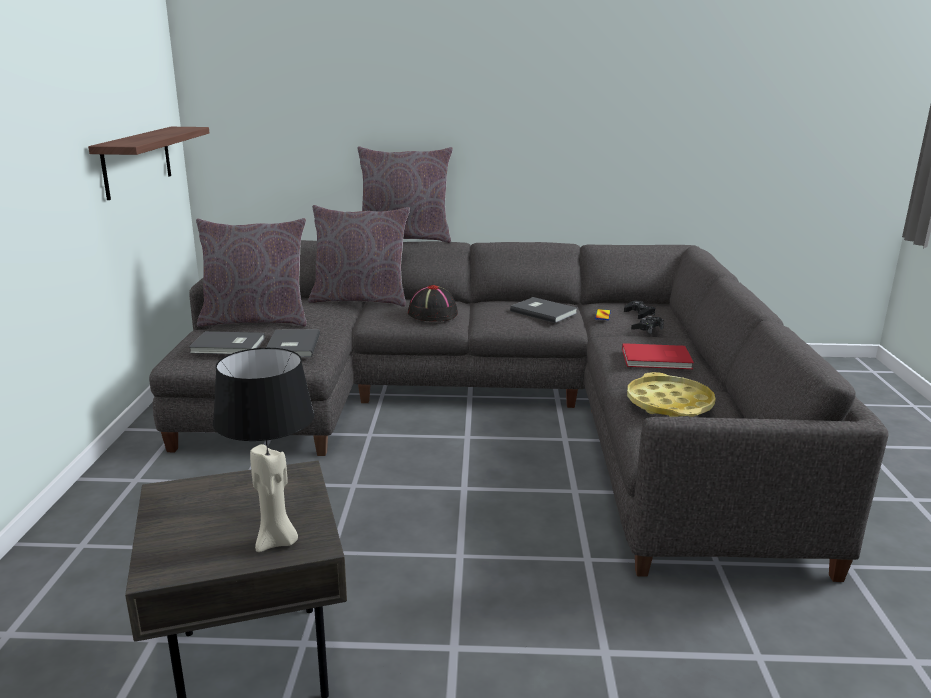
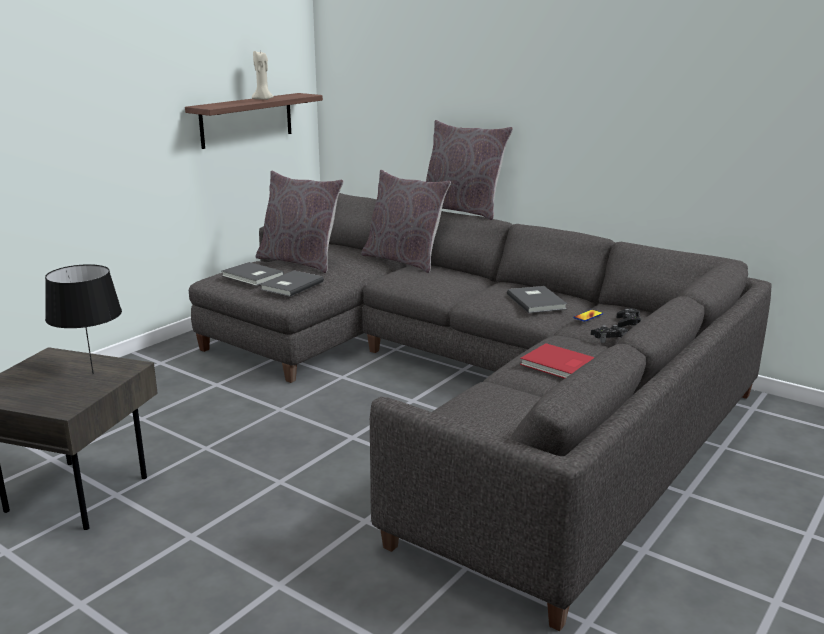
camera: 35 degrees right, 0 degrees up
beige candle [250,444,298,552] -> beige candle moved to [252,51,274,100]
black hat [408,285,458,322] -> none
yellow tray [627,372,716,417] -> none

